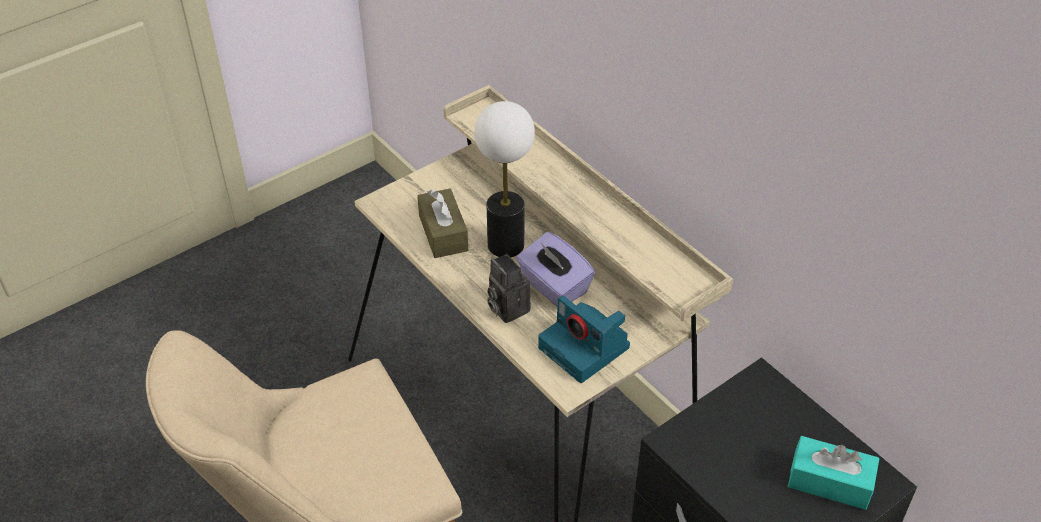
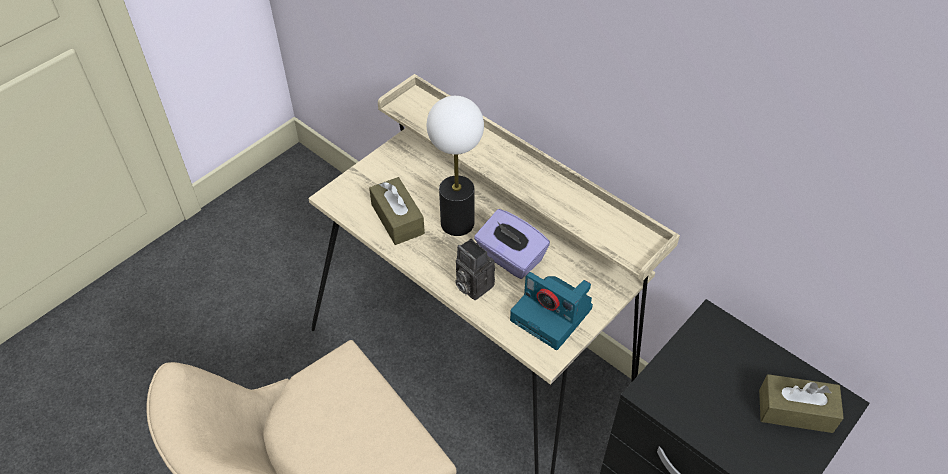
camera: 10 degrees left, 5 degrees up
turquoise tissue box [788,436,880,510] -> brown tissue box [759,374,844,433]

